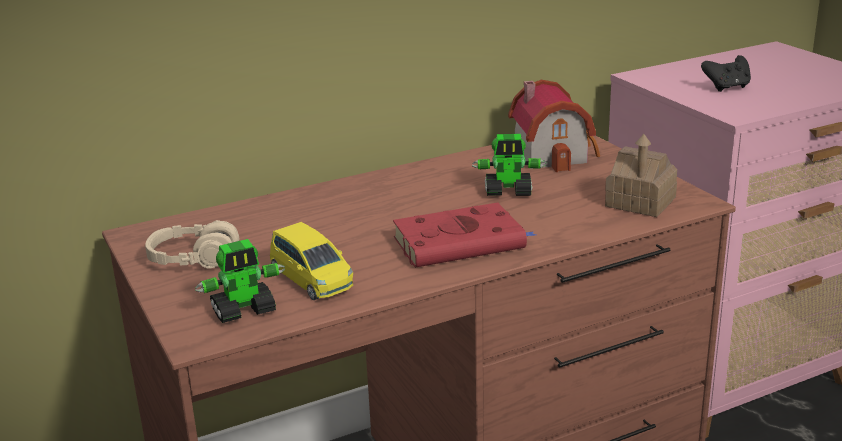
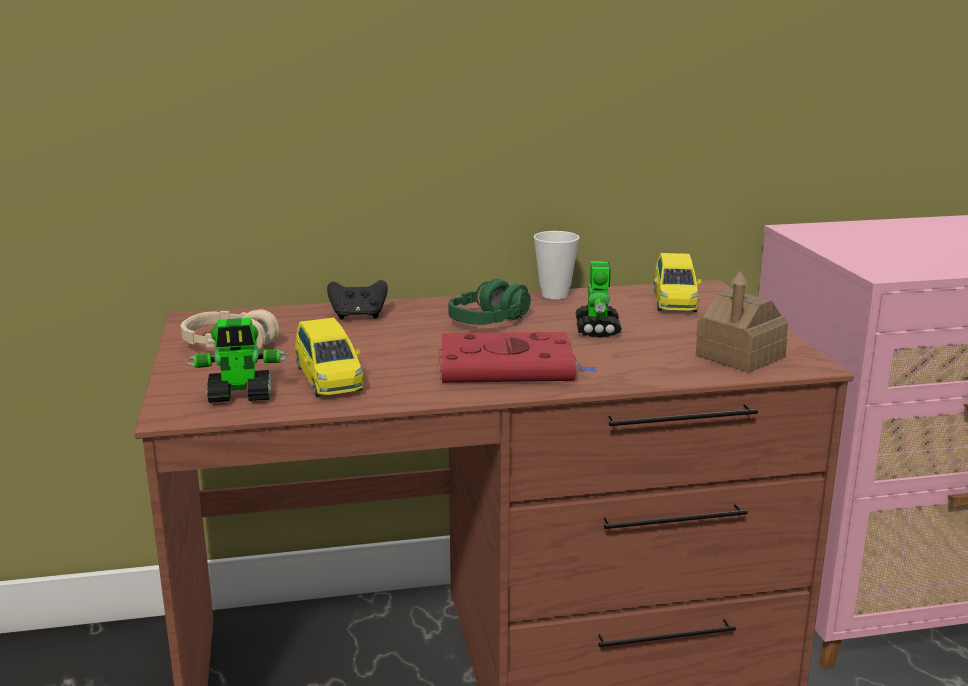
camera: 15 degrees right, 5 degrees down
toy robot [472,134,547,196] -> toy robot turned 105 degrees counterclockwise [575,261,622,338]
toy house [508,80,600,172] -> yellow toy car [653,253,701,312]
black game controller [701,55,751,92] -> black game controller moved to [327,280,388,320]
none -> green headphones [448,279,531,325]
none -> cup [534,231,580,299]

